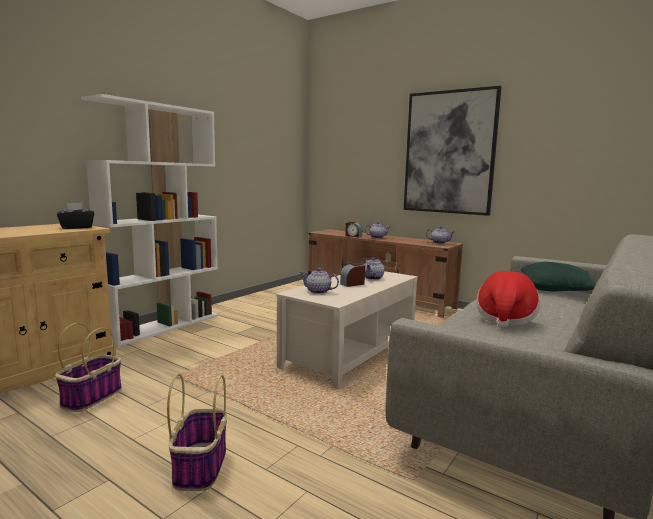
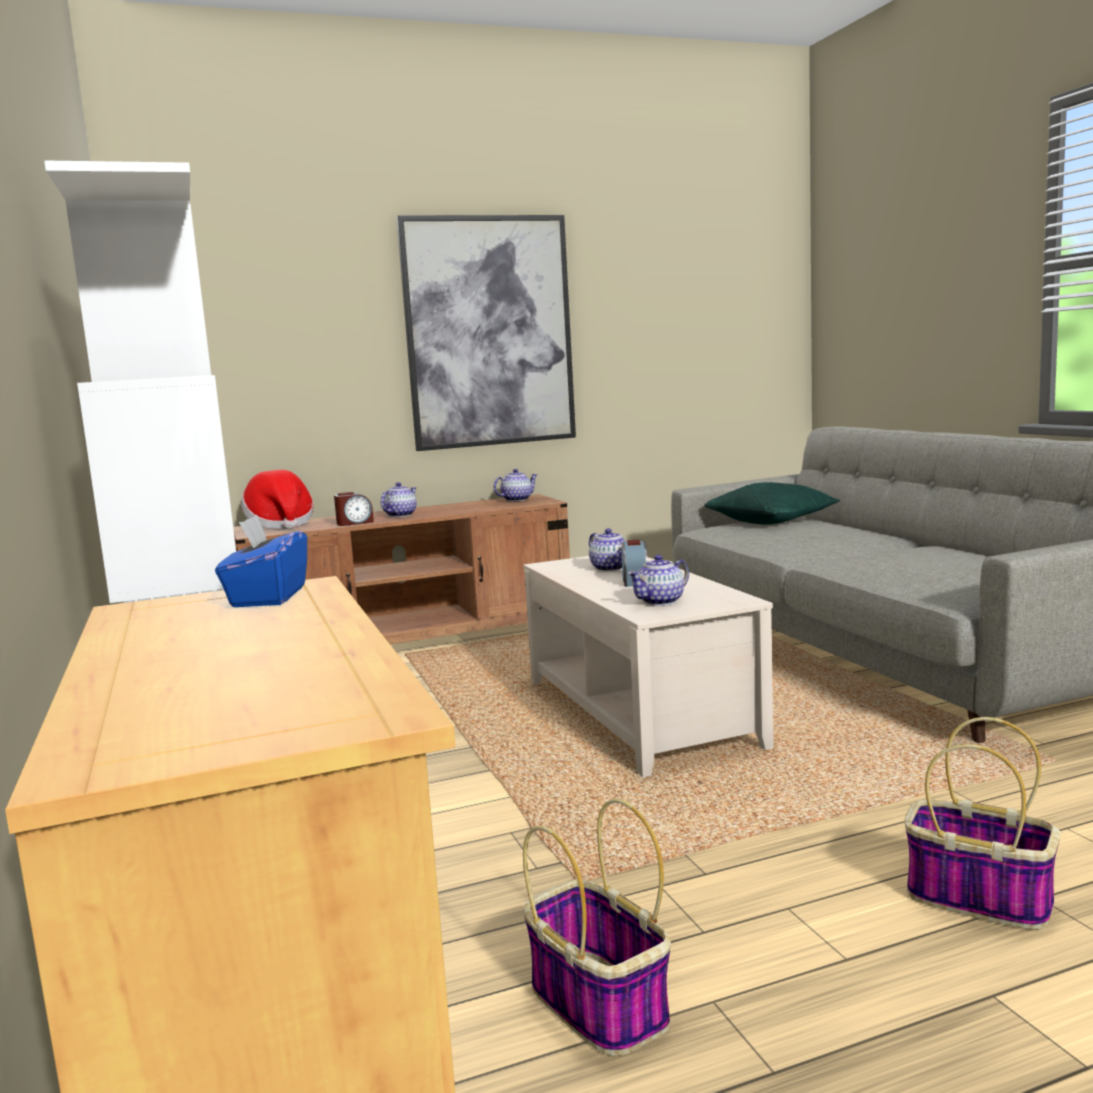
camera: 55 degrees left, 0 degrees up
black tissue box [57,203,94,229] -> blue tissue box [215,514,307,607]
hat [476,271,540,328] -> hat moved to [241,470,314,530]

